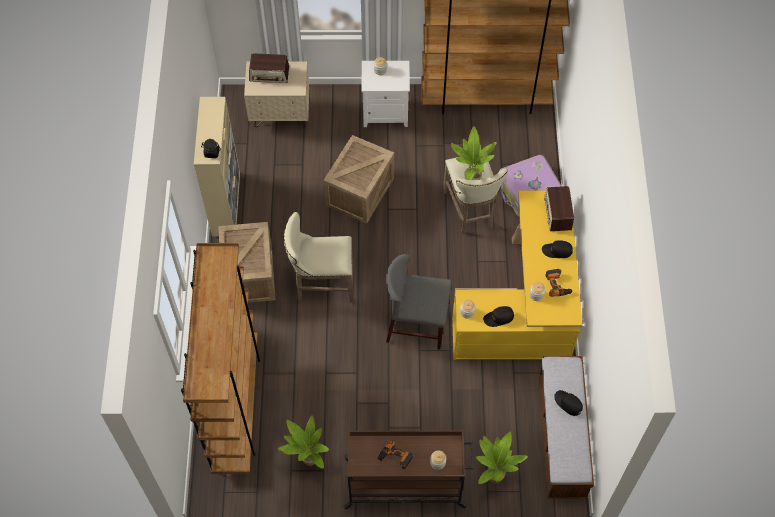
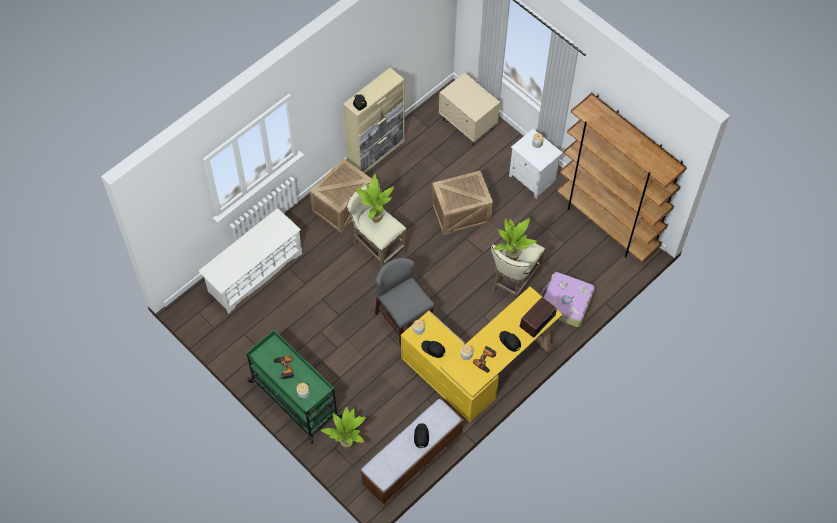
camera: 45 degrees right, 0 degrees up
brown bookcase [181,243,260,474] -> white shoe rack [198,208,302,314]
radio [249,53,289,83] -> none
potted plant [278,415,329,469] -> potted plant moved to [356,174,394,223]
brown cart [343,430,474,509] -> green cart [246,330,342,444]

